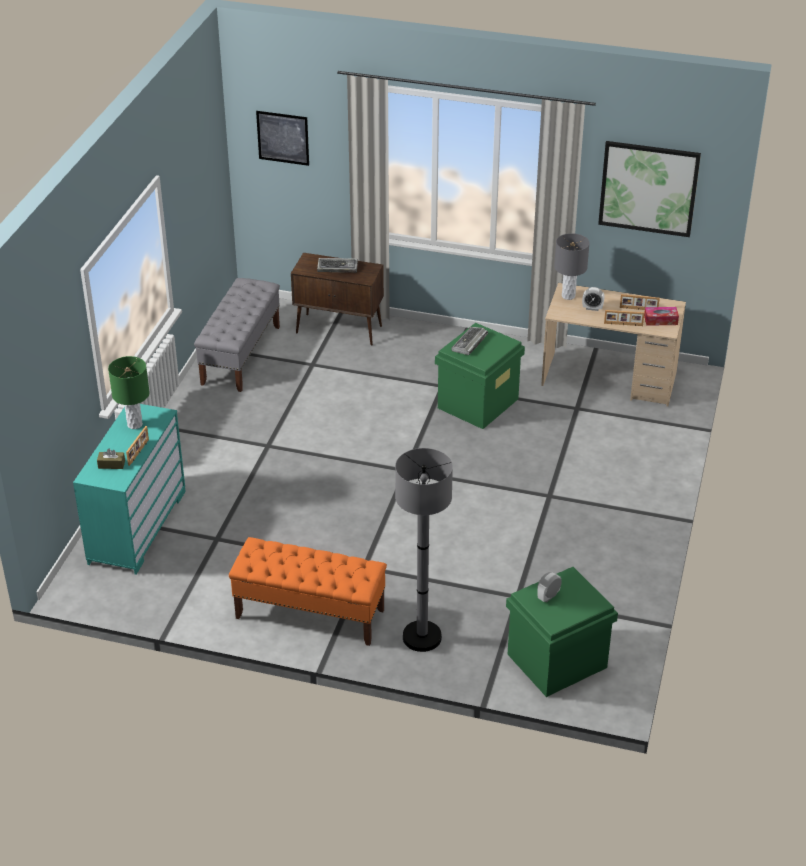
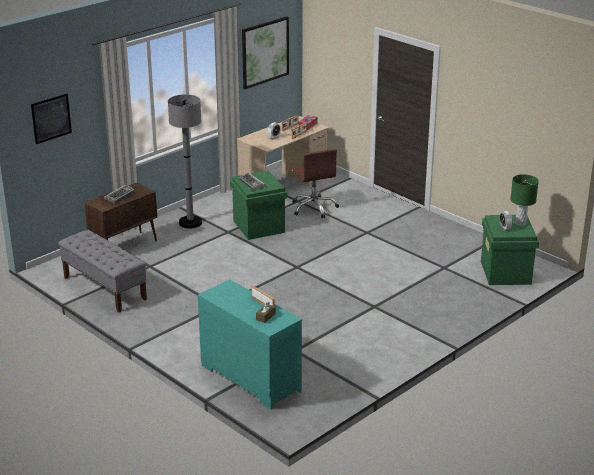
camera: 60 degrees left, 10 degrees down
green table lamp [108,356,150,429] -> green table lamp moved to [510,174,539,226]
orange bench [229,537,387,646] -> none
grey floor lamp [395,448,453,652] -> grey floor lamp moved to [168,95,202,228]
grey table lamp [554,233,590,300] -> none
none -> brown office chair [292,149,339,218]

